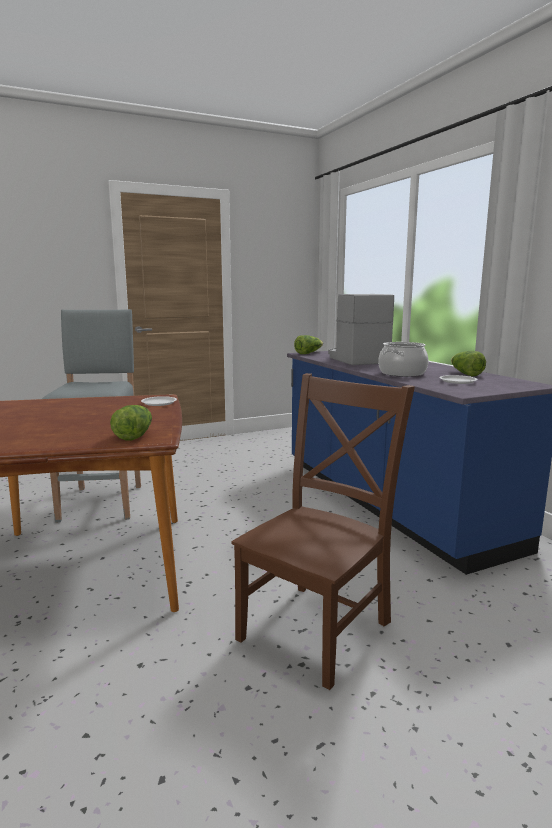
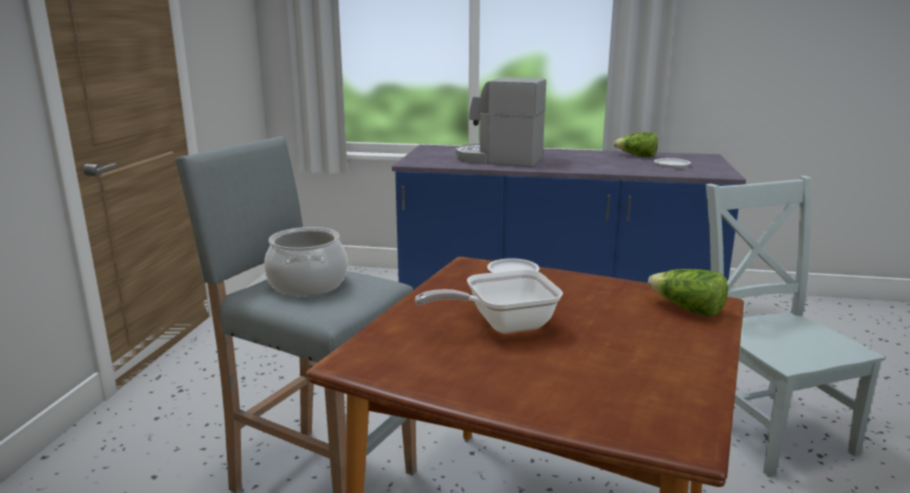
camera: 55 degrees left, 5 degrees up
brown chair [231,373,415,690] -> grey chair [706,176,886,477]
lettuce [294,335,323,354] -> none
cooking pot [378,342,428,377] -> cooking pot moved to [264,227,348,296]
none -> frying pan [415,269,563,333]

